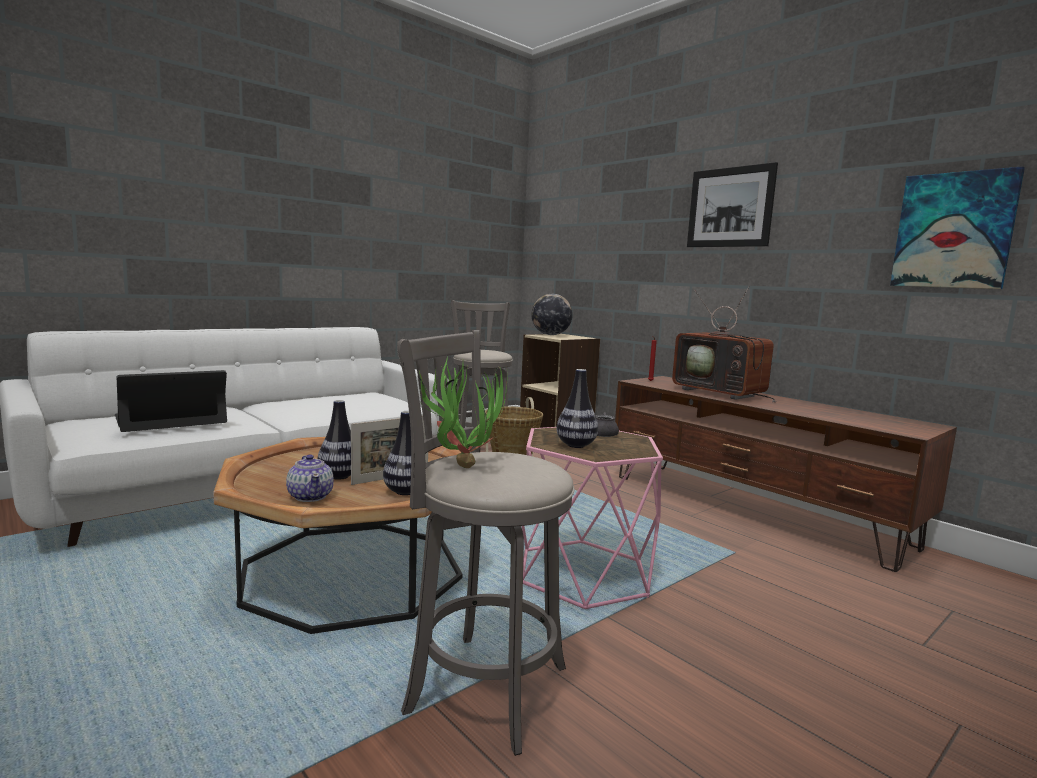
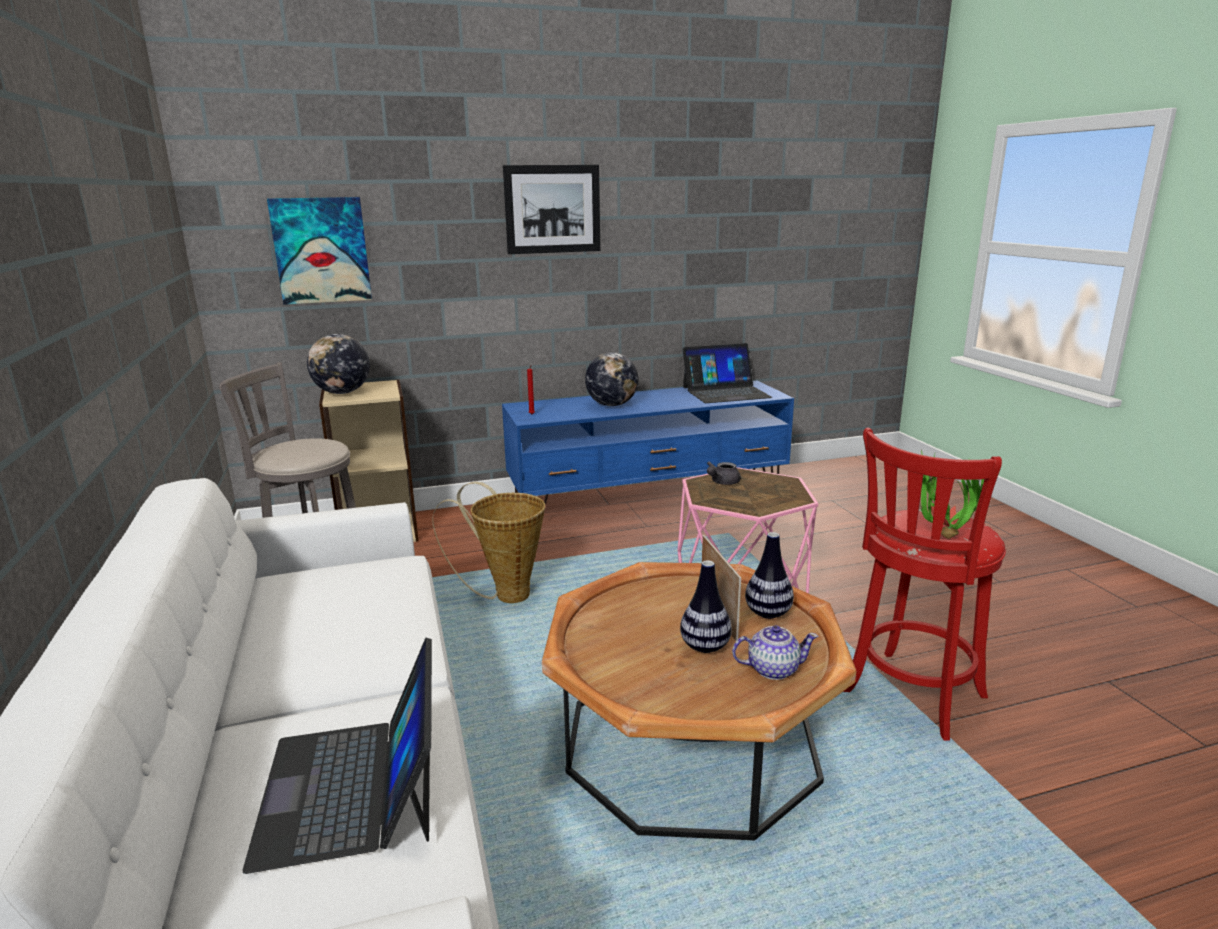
camera: 65 degrees left, 10 degrees up
grey stool [397,330,574,756] -> red stool [843,428,1006,741]
vase [556,369,598,448] -> none
brown tv stand [615,376,957,572] -> blue tv stand [502,381,794,505]
television [672,286,776,403] -> globe [585,352,639,406]
picture [890,166,1025,289] -> picture moved to [267,197,372,305]
none -> laptop [683,343,772,403]

